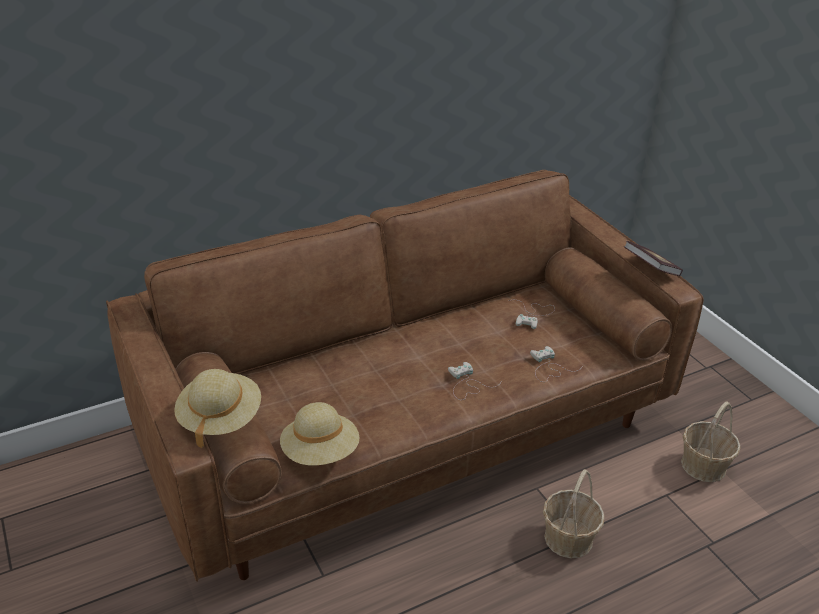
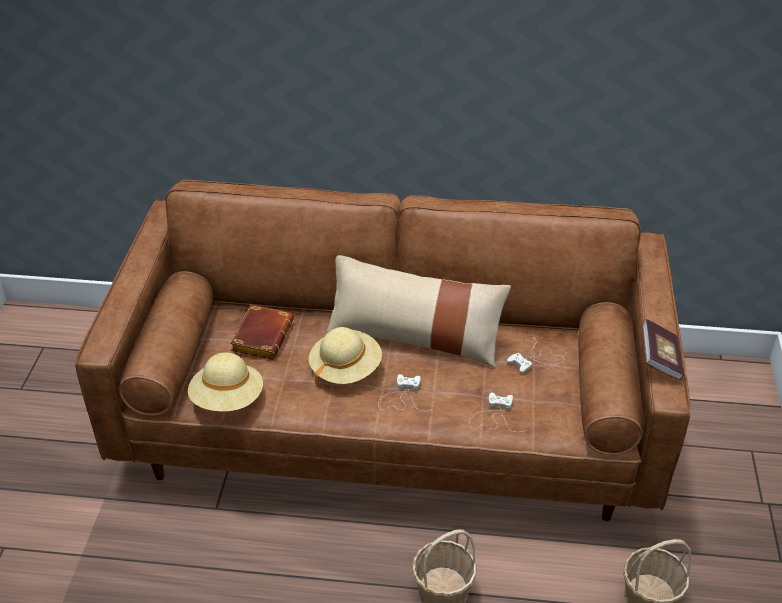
camera: 35 degrees right, 5 degrees up
beige hat [174,369,261,448] -> beige hat moved to [309,327,382,387]
none -> brown book [230,304,294,360]
none -> beige pillow [326,255,511,367]

